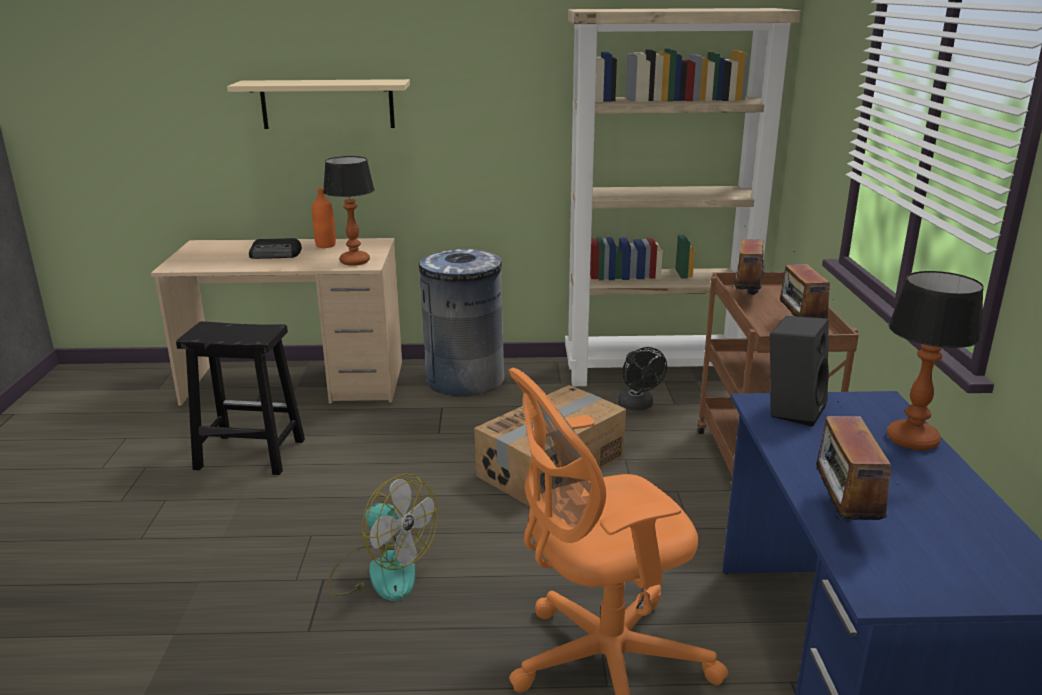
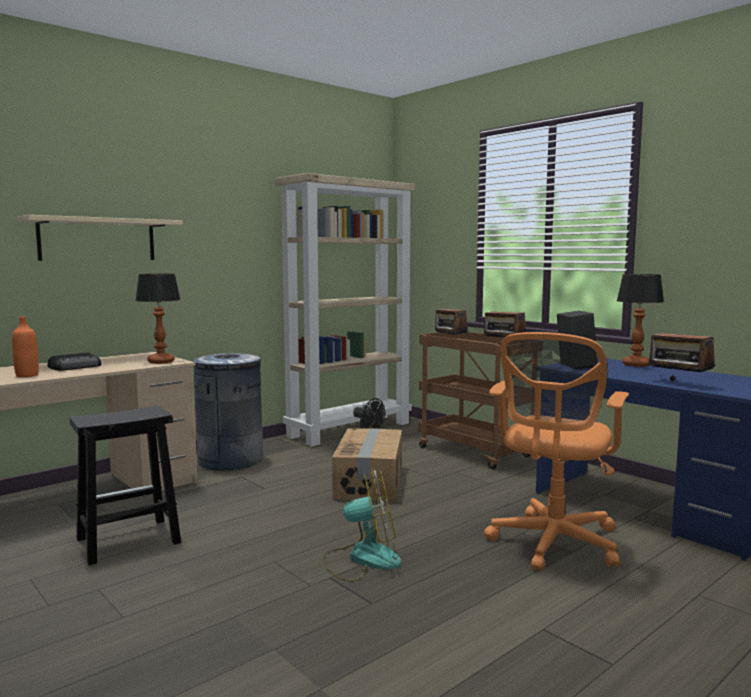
camera: 40 degrees left, 15 degrees down
orange bottle [312,188,336,248] -> orange bottle moved to [12,316,39,377]

